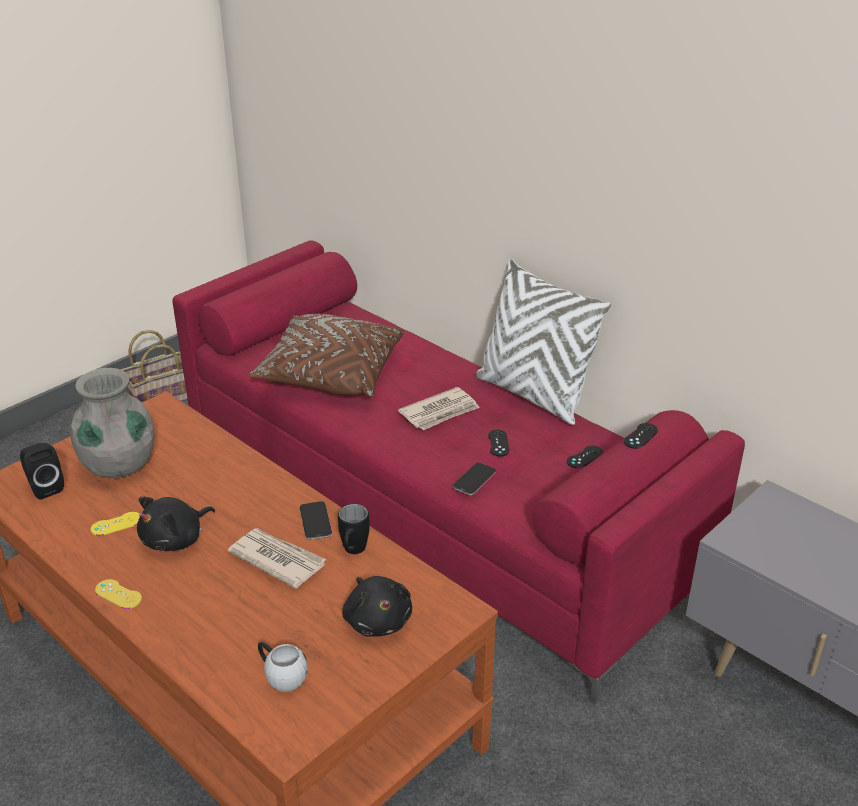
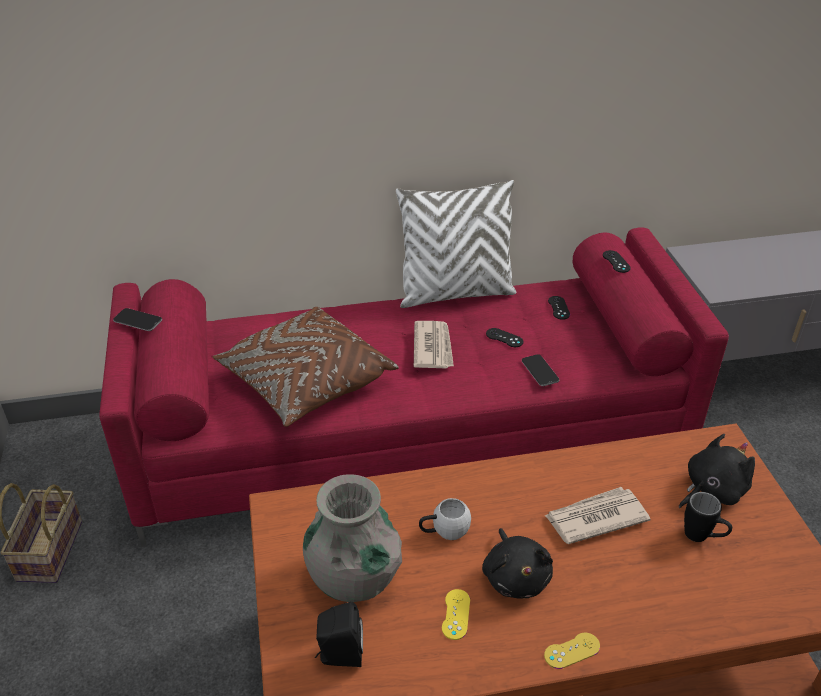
camera: 55 degrees left, 5 degrees up
white mug [258,642,308,692] -> white mug moved to [419,498,471,540]
phone [300,501,332,540] -> phone moved to [113,308,162,331]
black mug [338,504,370,554] -> black mug moved to [684,492,732,542]
black plush toy [342,576,412,637] -> black plush toy turned 45 degrees counterclockwise [679,434,755,508]

